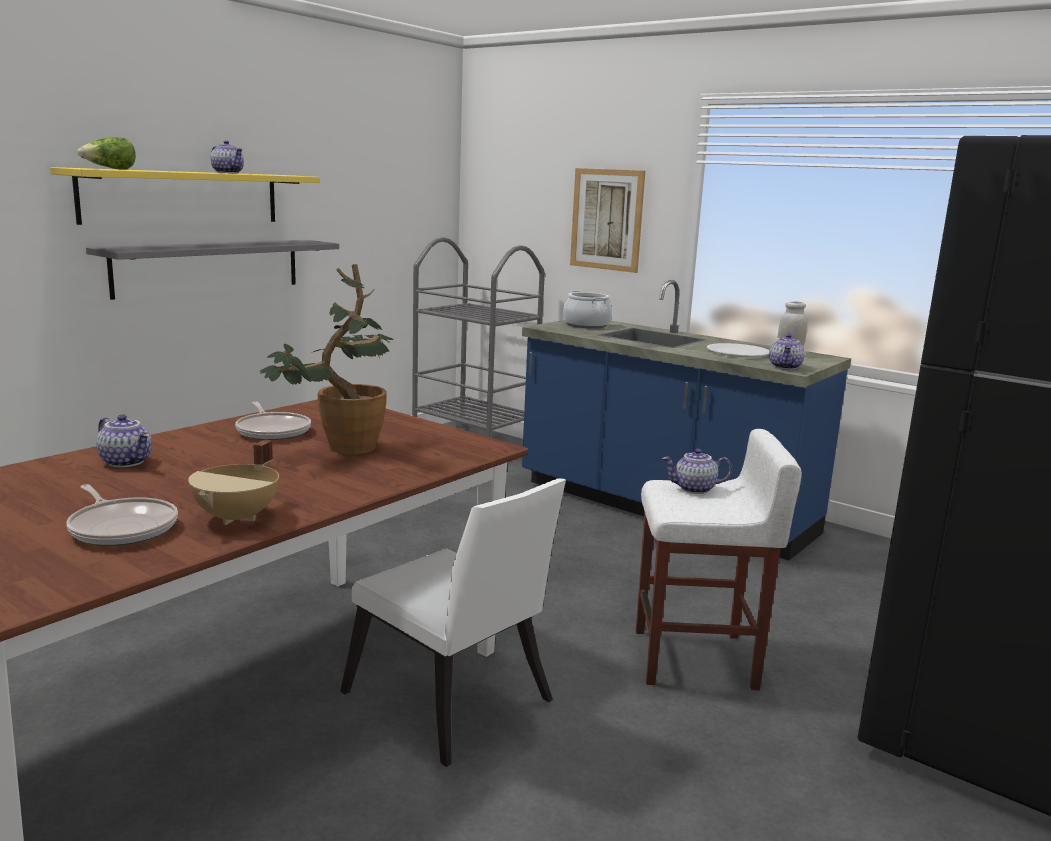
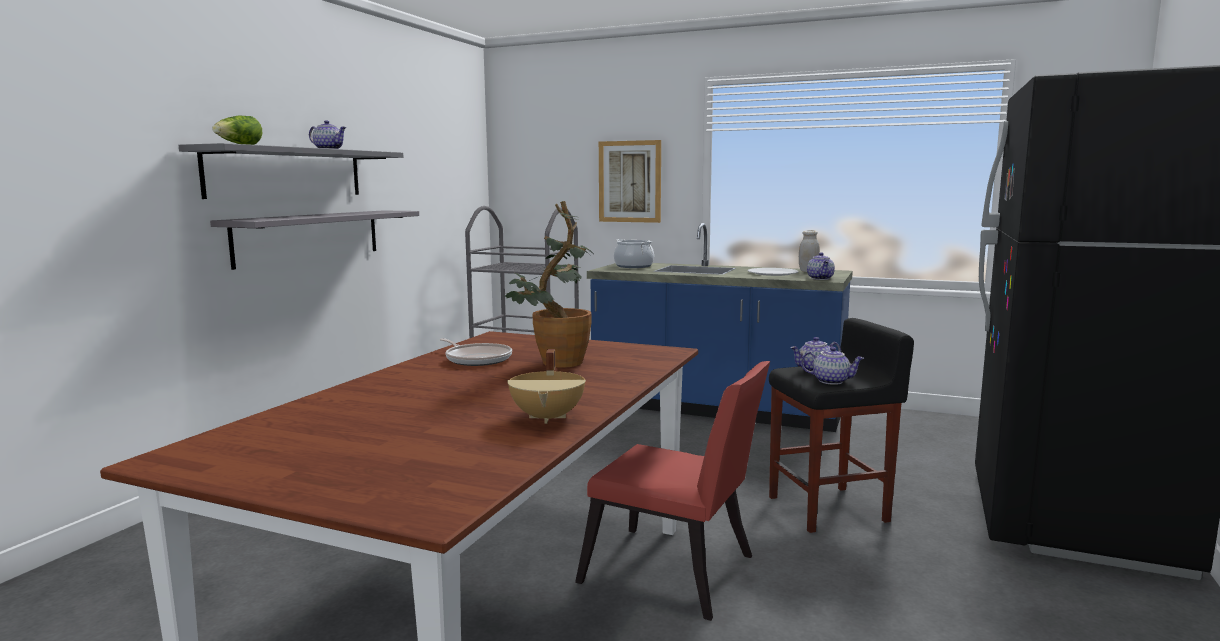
camera: 15 degrees left, 5 degrees down
yellow shelf [50,167,320,225] -> grey shelf [179,143,403,199]
frying pan [66,484,178,546] -> none
teapot [96,414,152,467] -> teapot moved to [801,347,865,385]
white chair [340,478,566,767] -> red chair [575,361,770,621]
white stool [636,429,802,690] -> black stool [769,318,914,533]

